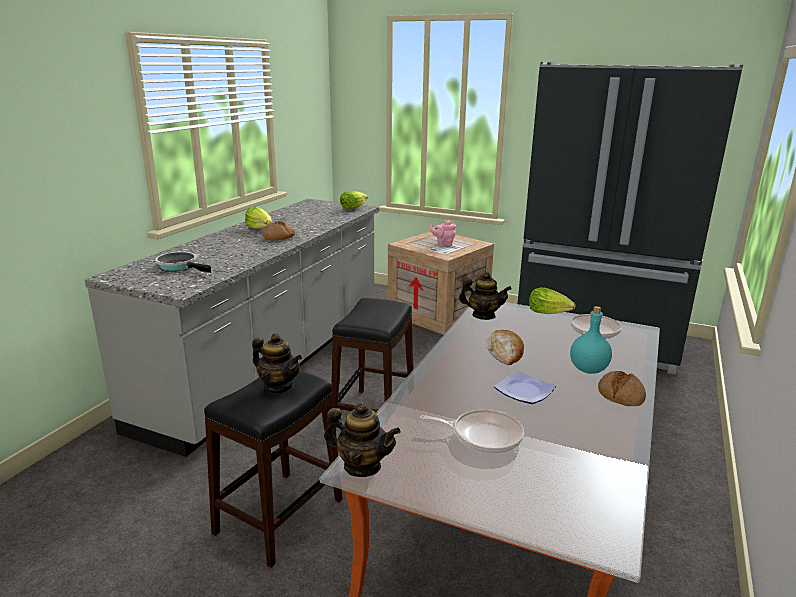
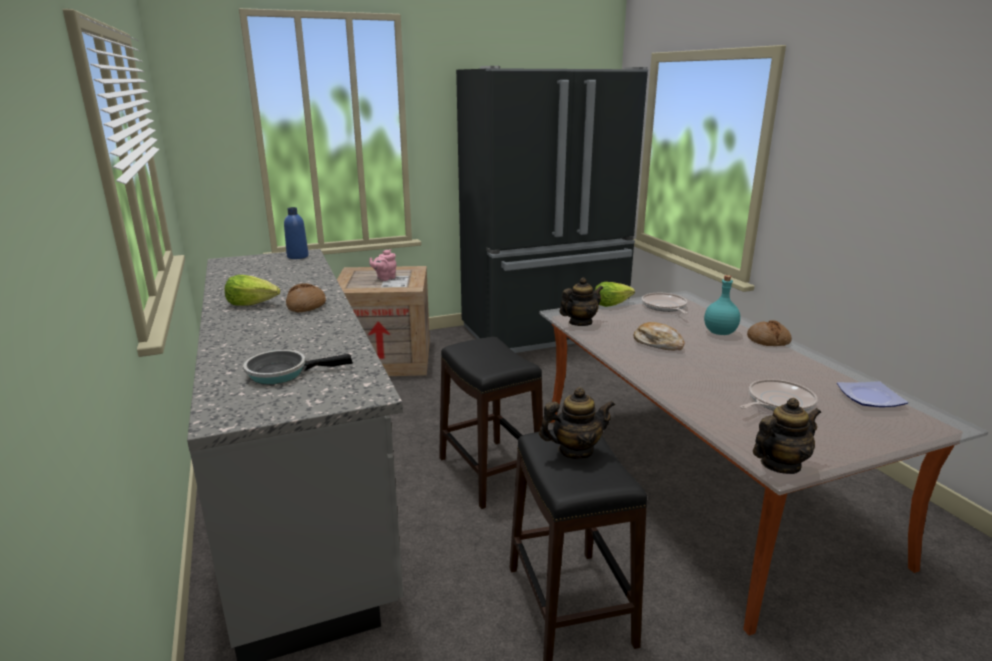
camera: 45 degrees left, 0 degrees up
lettuce [340,191,368,210] -> blue bottle [284,207,309,259]
plate [494,371,556,404] -> plate moved to [837,381,908,407]

